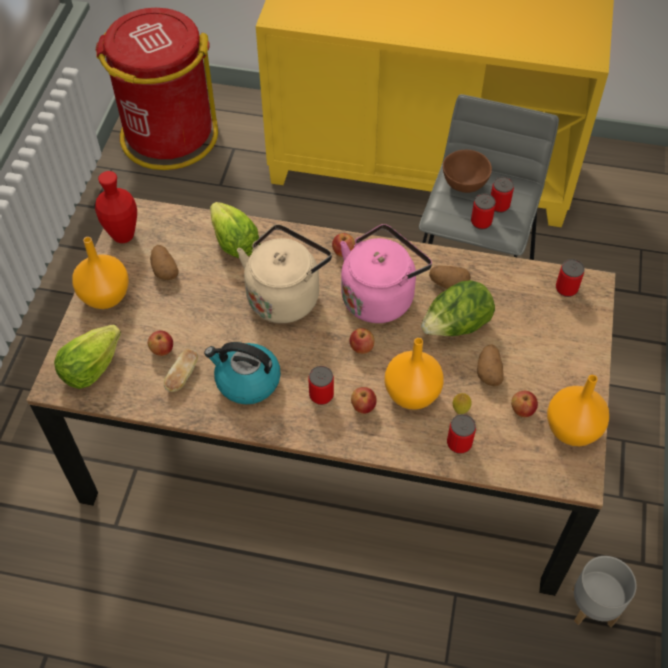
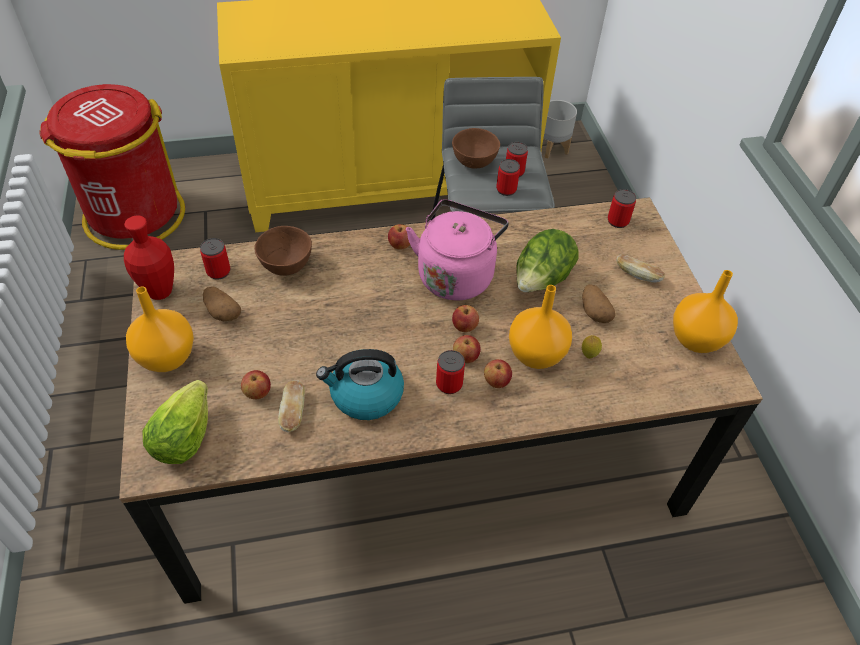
camera: 25 degrees left, 5 degrees down
lettuce [210,202,260,258] -> brown bowl [254,226,312,276]
beige kettle [237,224,332,323] -> none
potato [429,266,471,289] -> none
can [447,414,476,454] -> can moved to [200,238,230,280]
apple [511,391,538,417] -> apple moved to [453,335,481,363]
grey planter [572,556,637,627] -> grey planter moved to [543,100,577,159]
none -> bread [616,255,665,282]

